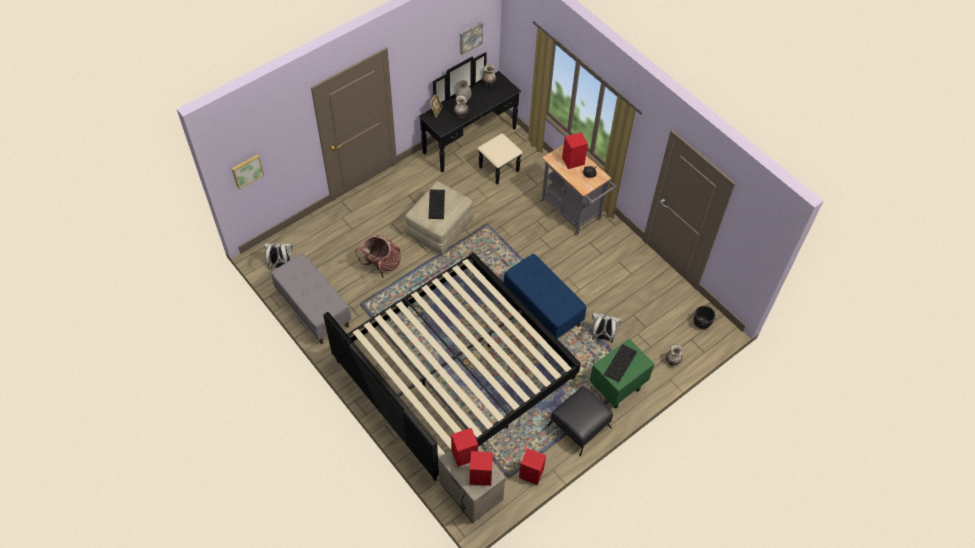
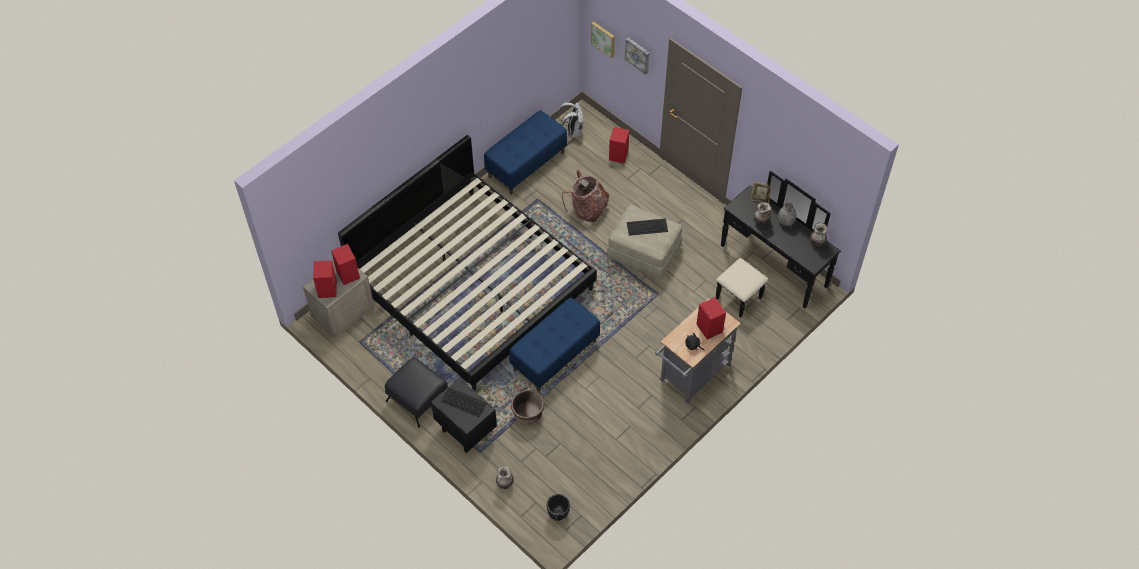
camera: 85 degrees right, 0 degrees up
grey bench [271,253,351,344] -> blue bench [484,110,567,195]
picture [460,22,483,55] -> picture moved to [625,38,649,75]
red speaker [519,448,546,485] -> red speaker moved to [609,127,630,164]
green nightstand [589,339,654,408] -> black nightstand [431,378,497,453]
white backpack [592,313,622,343] -> brown planter [511,390,544,425]

